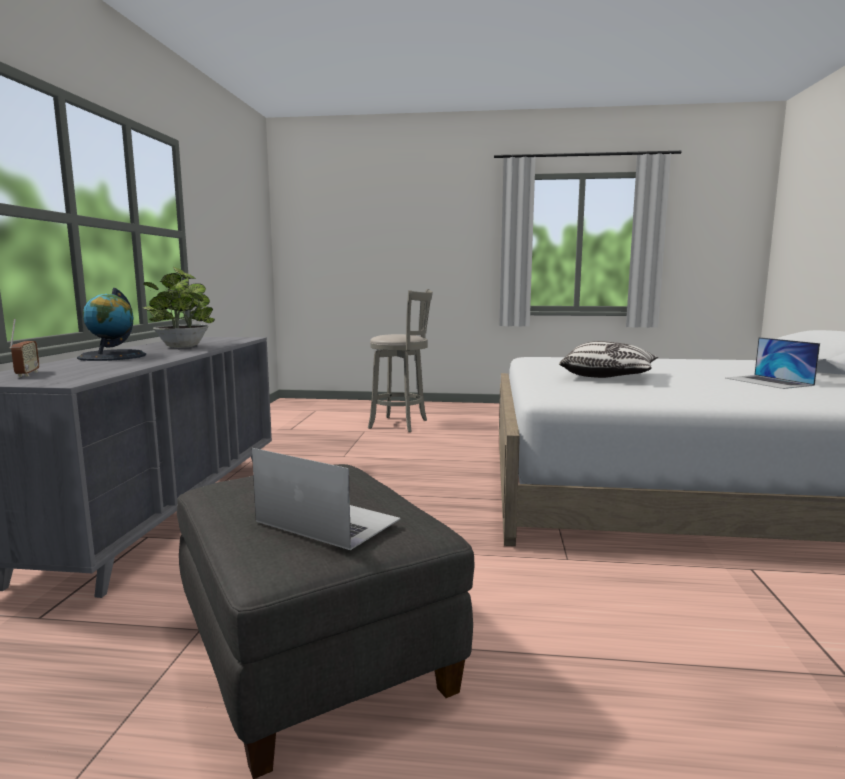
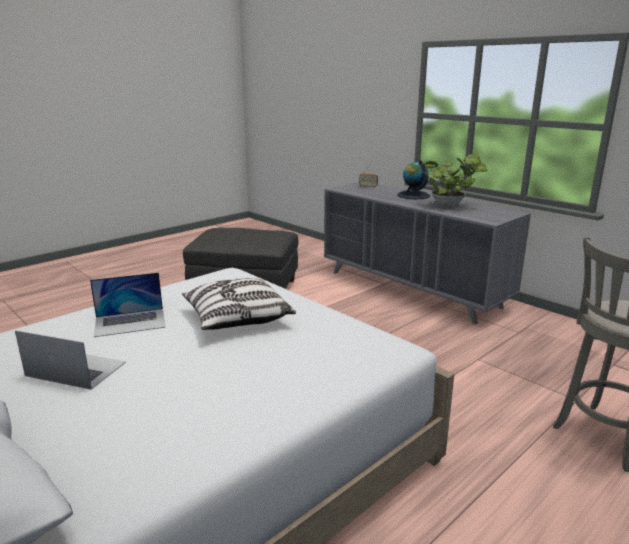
camera: 130 degrees right, 10 degrees up
laptop [252,448,401,550] -> laptop moved to [90,272,166,337]

